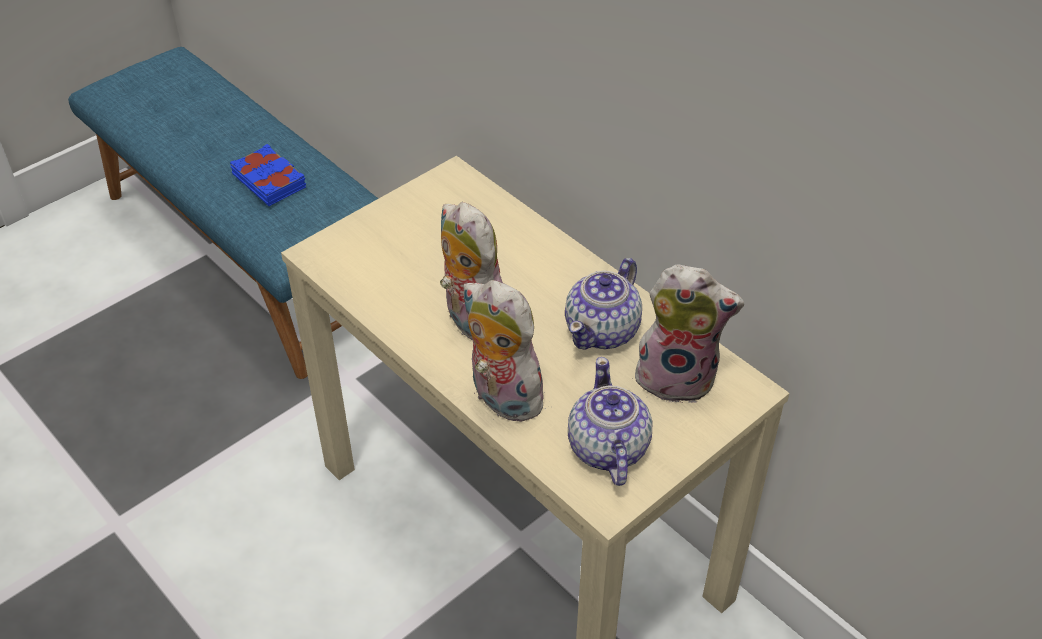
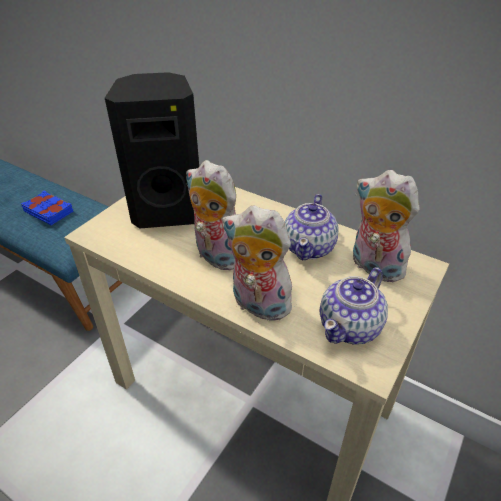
camera: 15 degrees left, 5 degrees down
teapot [568,357,652,486] -> teapot turned 120 degrees counterclockwise [320,267,388,344]
plush toy [635,264,744,403] -> plush toy turned 135 degrees counterclockwise [353,170,419,282]
none -> black speaker [105,72,199,228]

